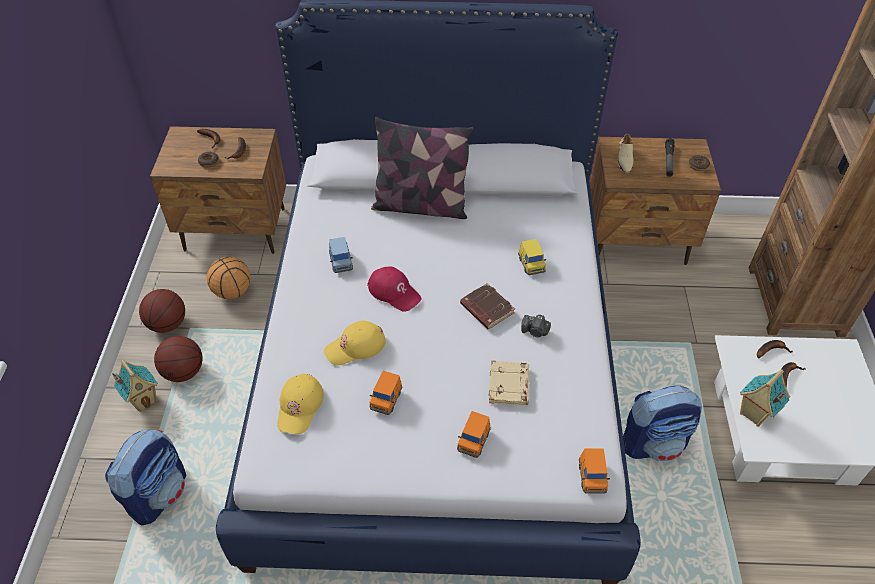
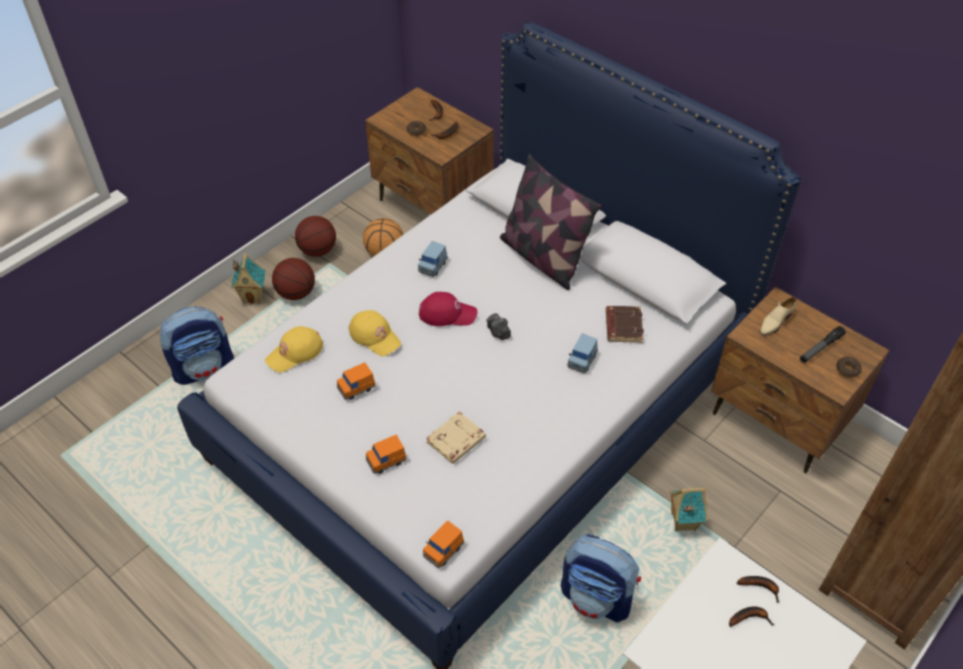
camera: 40 degrees right, 0 degrees up
yellow cap [324,321,386,366] -> yellow cap turned 150 degrees counterclockwise [349,310,401,356]
red cap [368,266,422,312] -> red cap turned 75 degrees counterclockwise [419,292,478,326]
brown book [460,283,515,329] -> brown book moved to [606,306,644,343]
yellow toy car [518,239,546,275] -> blue toy car [567,333,598,373]
camera [521,315,551,337] -> camera moved to [486,313,511,340]
toy house [740,369,790,427] -> toy house moved to [670,488,708,532]

